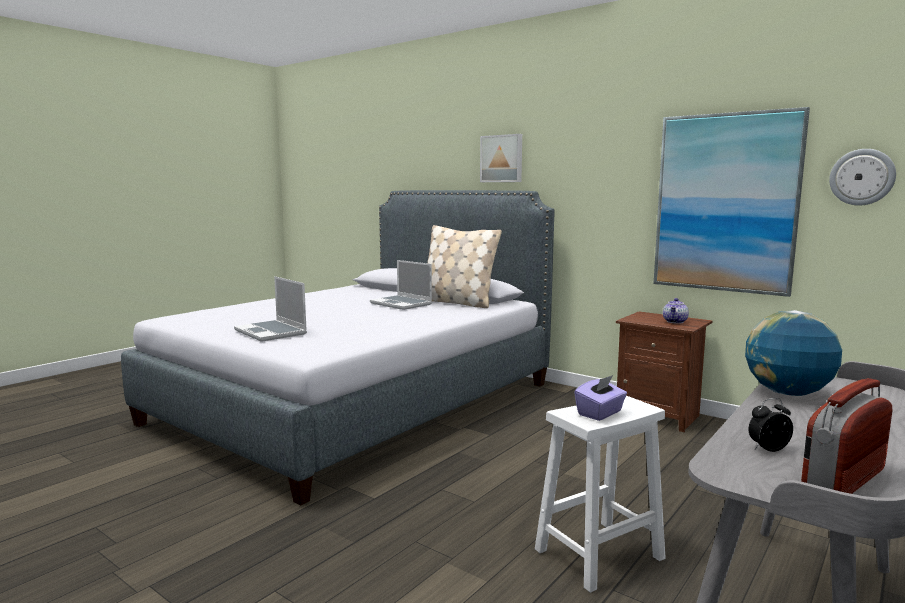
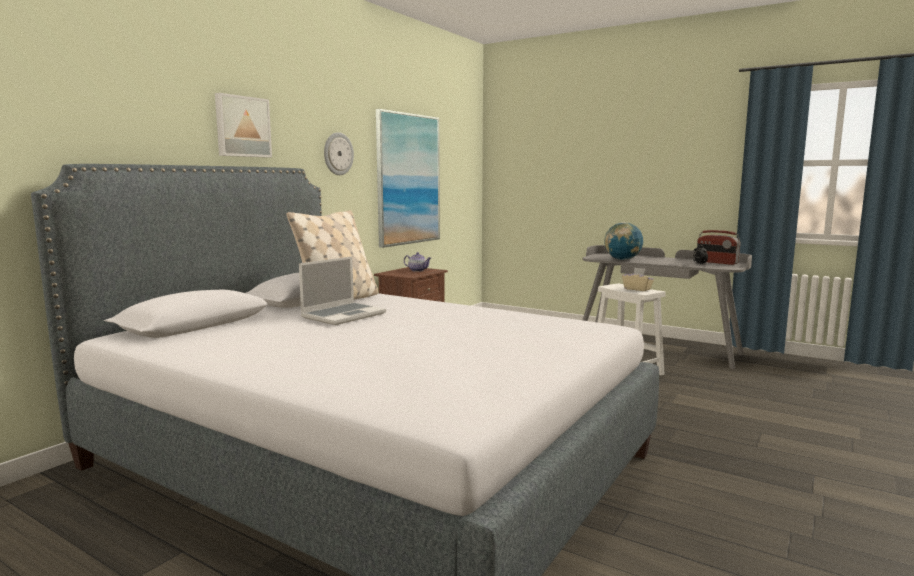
camera: 95 degrees left, 0 degrees up
laptop [234,276,307,342] -> none
purple tissue box [574,375,627,421] -> beige tissue box [622,268,654,291]
wall clock [829,149,896,206] -> wall clock moved to [324,132,354,175]

